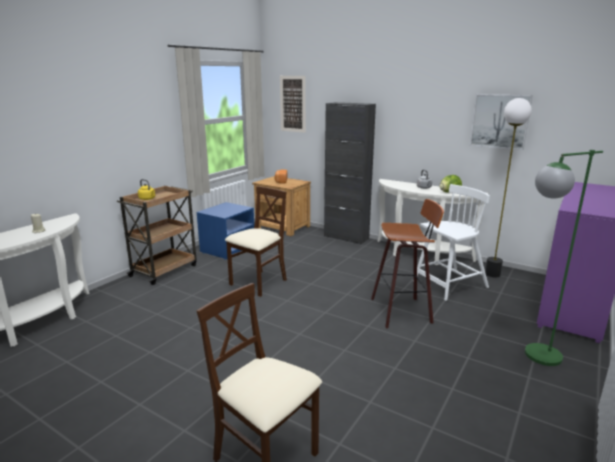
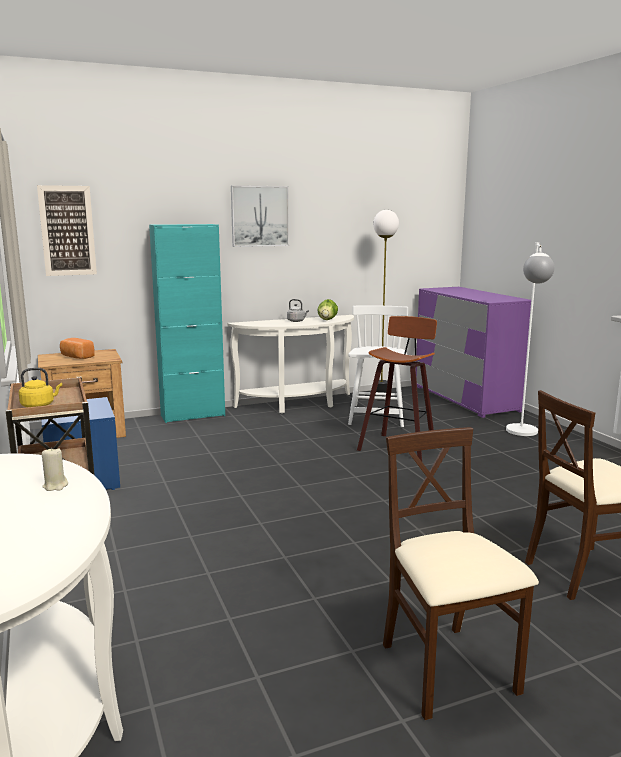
camera: 55 degrees left, 5 degrees down
beige chair [225,186,287,297] -> beige chair moved to [383,427,539,720]
black cabinet [324,102,376,244] -> turquoise cabinet [149,224,225,423]
picture [470,94,533,150] -> picture moved to [231,185,289,247]
green floor lamp [525,150,603,366] -> white floor lamp [506,242,554,436]

